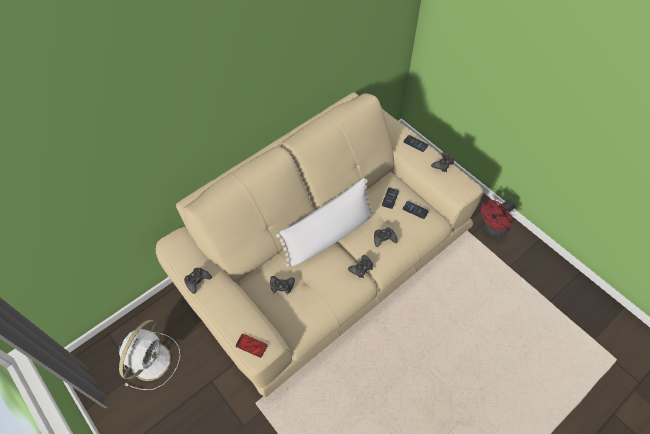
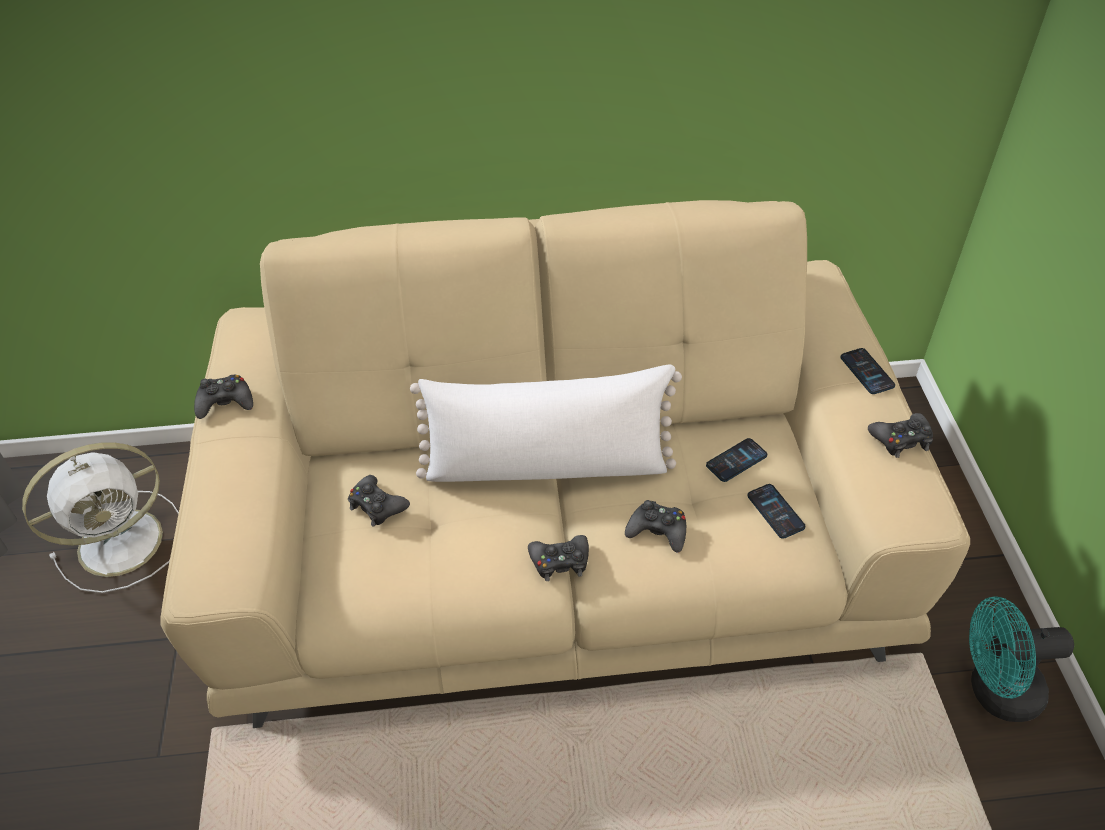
camera: 35 degrees right, 10 degrees down
phone [236,334,267,358] -> none
red fan [481,199,516,237] -> turquoise fan [969,596,1074,722]

